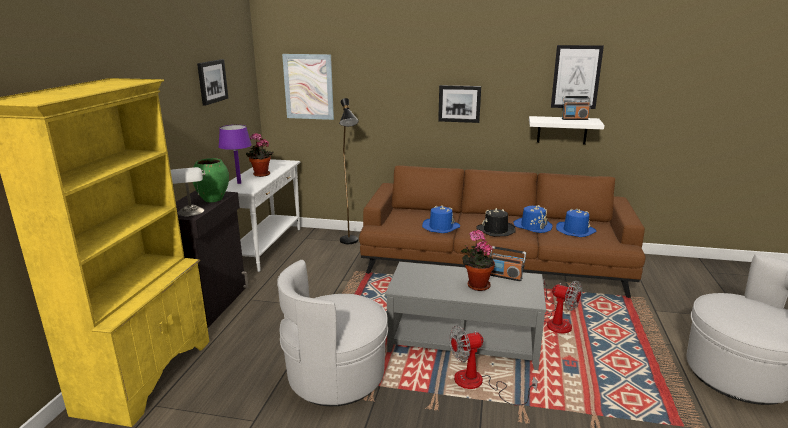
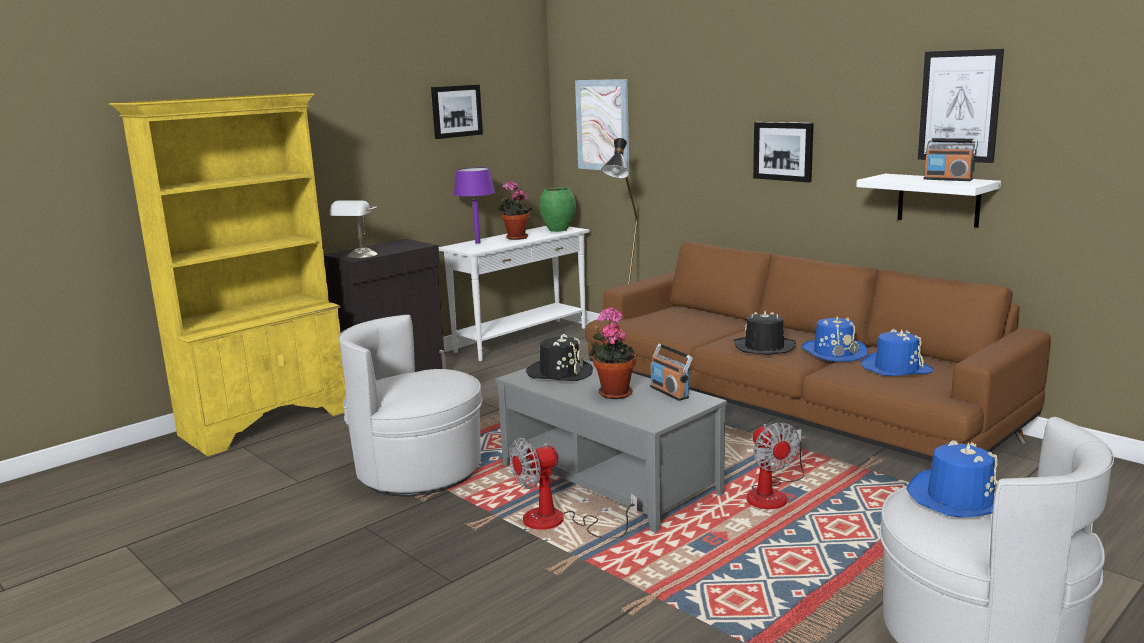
camera: 35 degrees right, 5 degrees down
green vase [193,158,229,202] -> green vase moved to [539,187,576,232]
blue hat [422,205,460,233] -> blue hat moved to [907,440,998,517]
fan [449,325,538,406] -> fan turned 45 degrees counterclockwise [510,438,637,538]
none -> black hat [526,334,593,381]

